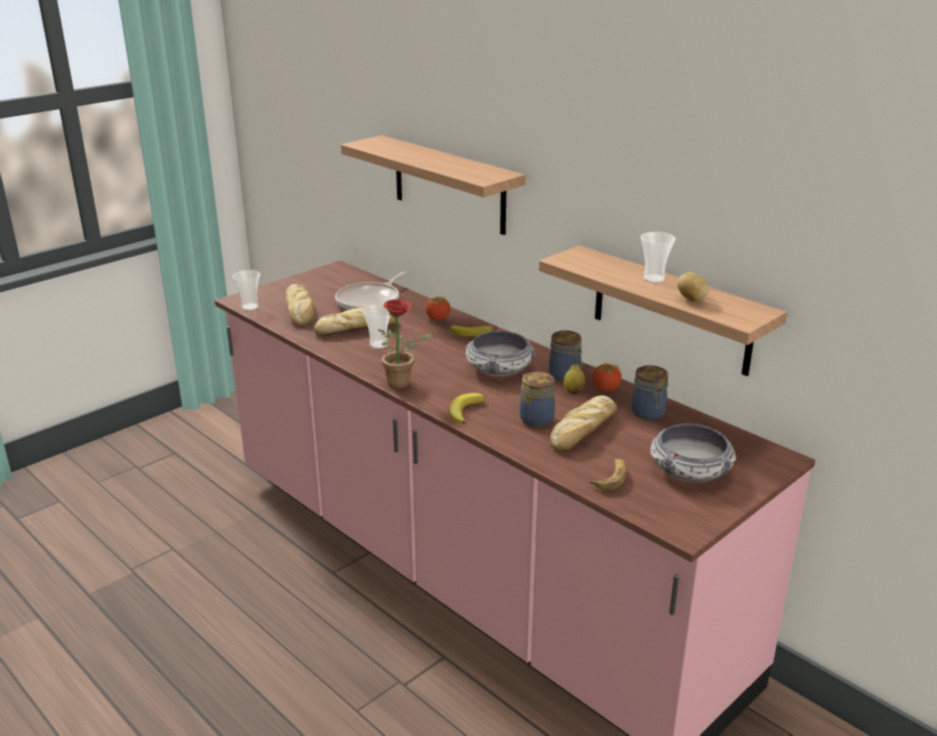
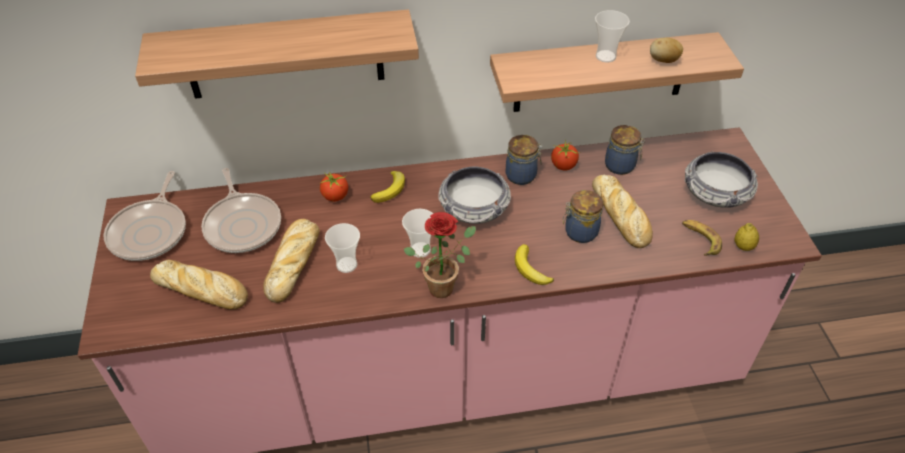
camera: 55 degrees left, 20 degrees up
cup [233,270,260,311] -> cup moved to [402,209,433,258]
lemon [564,364,585,395] -> lemon moved to [734,223,759,251]
none -> frying pan [104,171,186,261]

